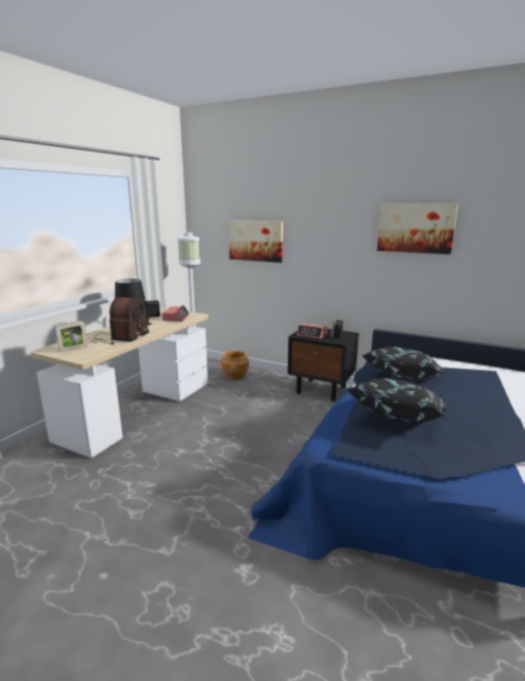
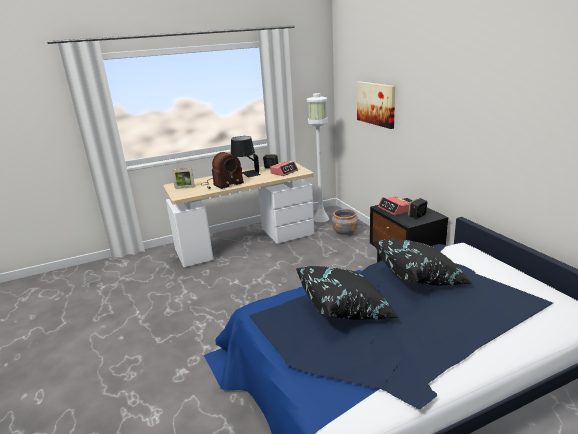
camera: 40 degrees right, 5 degrees up
brown planter [221,351,249,380] -> grey planter [331,209,358,237]
picture [377,204,458,254] -> none

